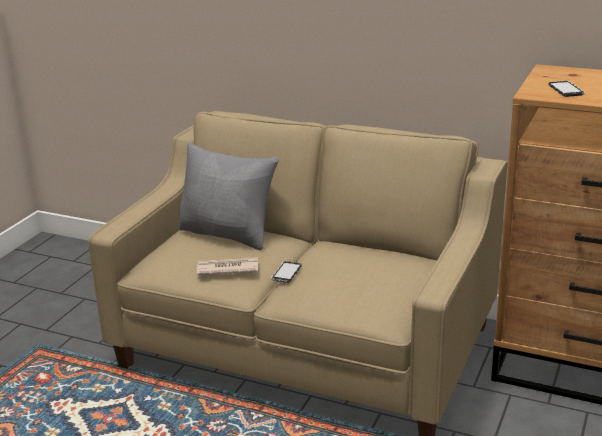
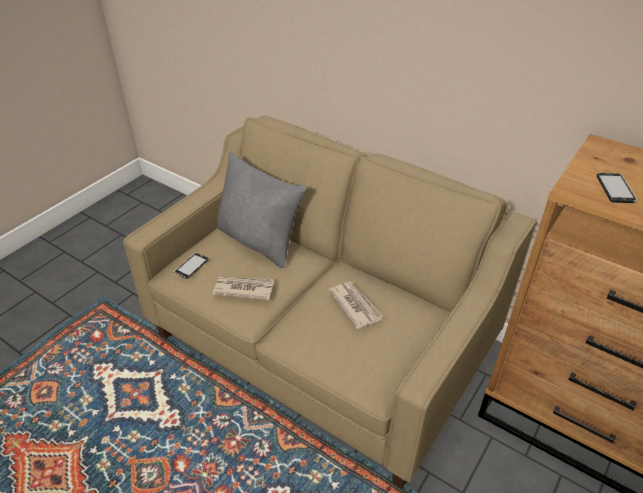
camera: 10 degrees right, 15 degrees up
phone [271,261,302,283] -> phone moved to [174,253,208,279]
none -> newspaper [328,281,384,329]

